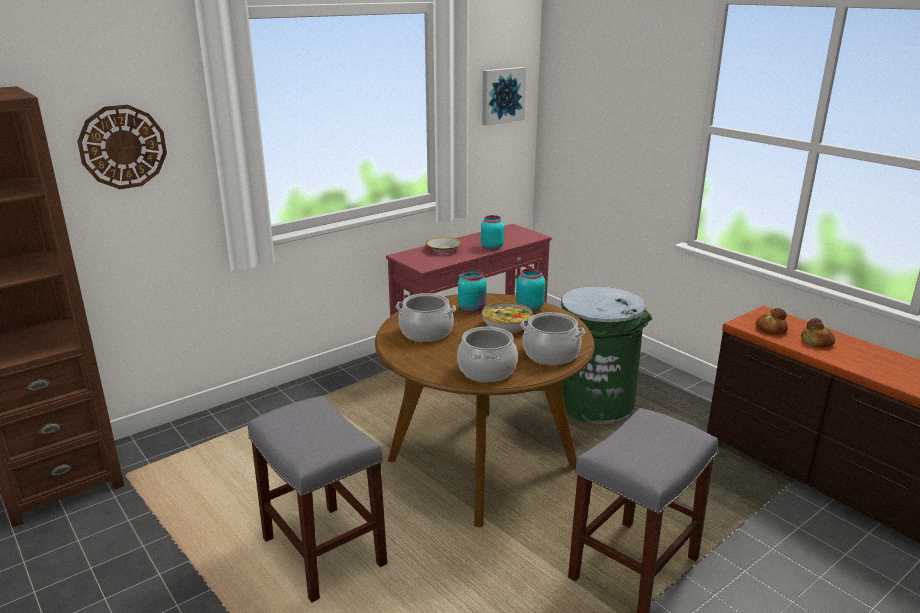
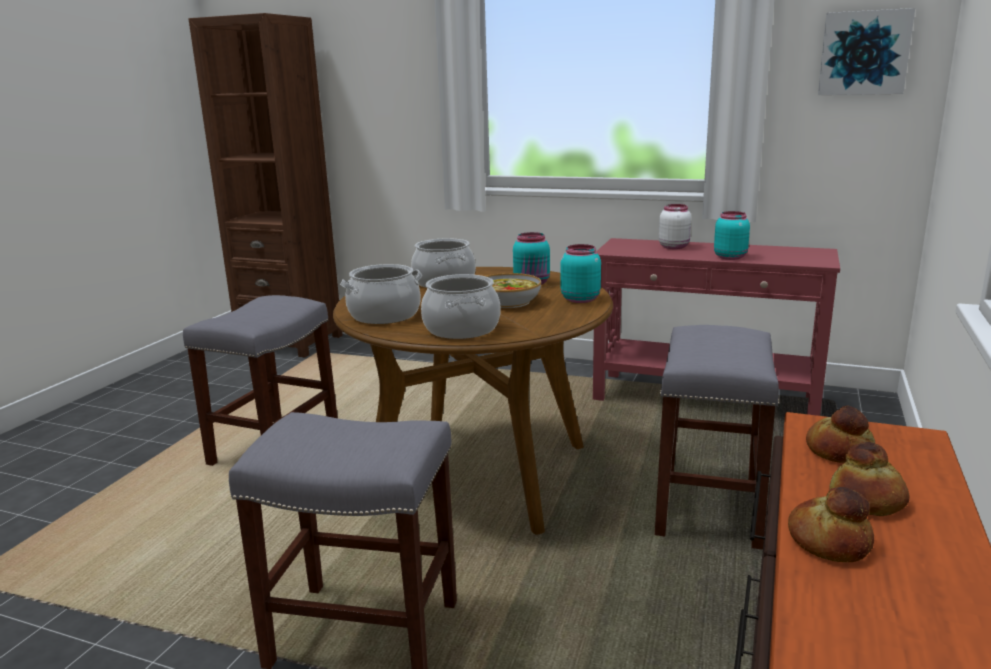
camera: 60 degrees right, 5 degrees down
wall clock [77,105,167,189] -> none
bowl [425,237,462,253] -> white jar [659,204,691,249]
green trash can [561,286,653,424] -> grey stool [655,325,779,550]
none -> bread [788,487,874,562]

